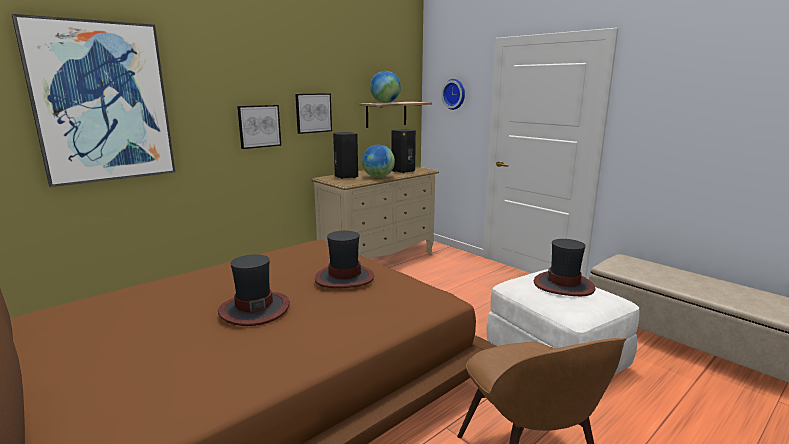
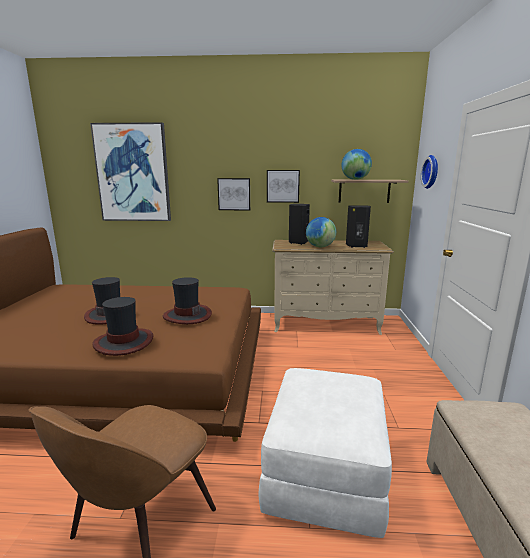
camera: 45 degrees right, 0 degrees up
hat [534,239,595,296] -> hat moved to [92,297,153,356]

